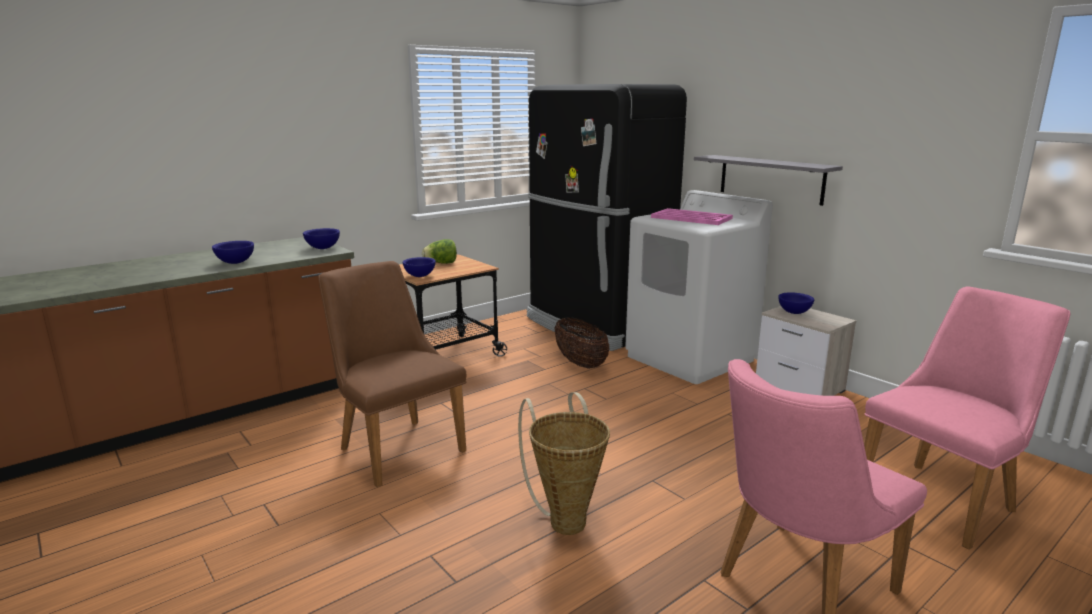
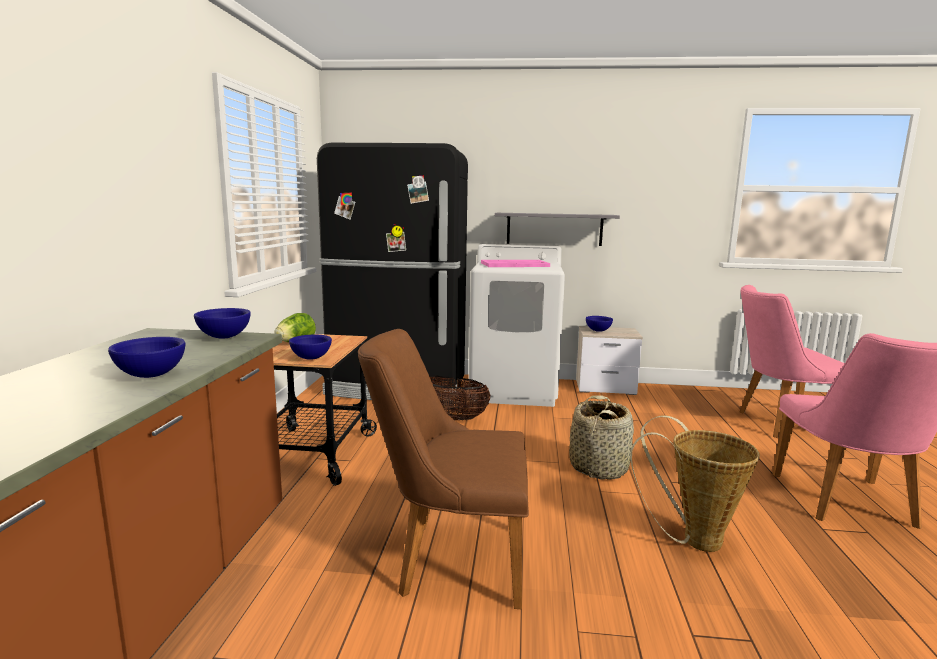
camera: 45 degrees left, 5 degrees down
pink chair [864,286,1070,550] -> pink chair turned 105 degrees counterclockwise [739,285,845,438]
none -> basket [569,395,634,480]

